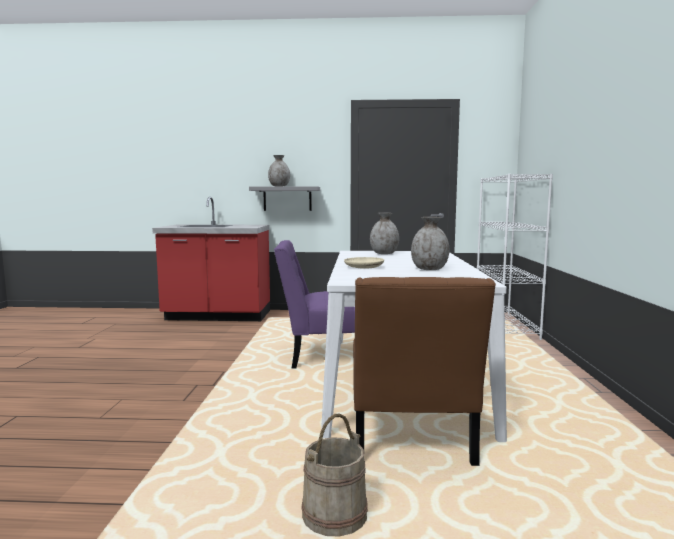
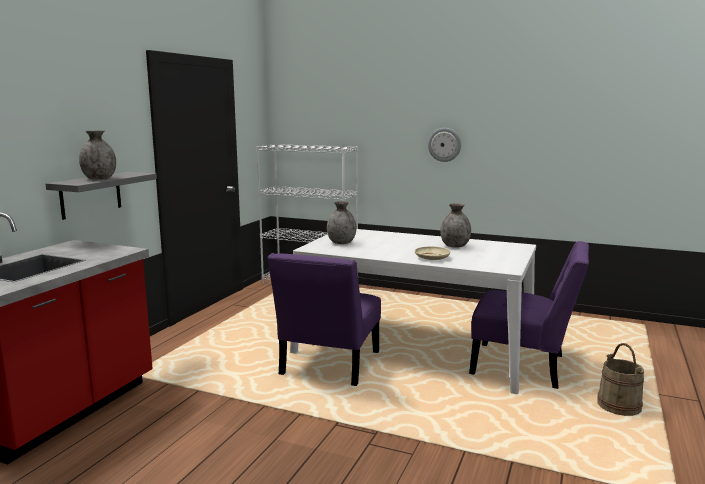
camera: 70 degrees left, 5 degrees up
brown chair [353,277,496,466] -> purple chair [469,241,589,389]
none -> wall clock [428,128,461,162]

